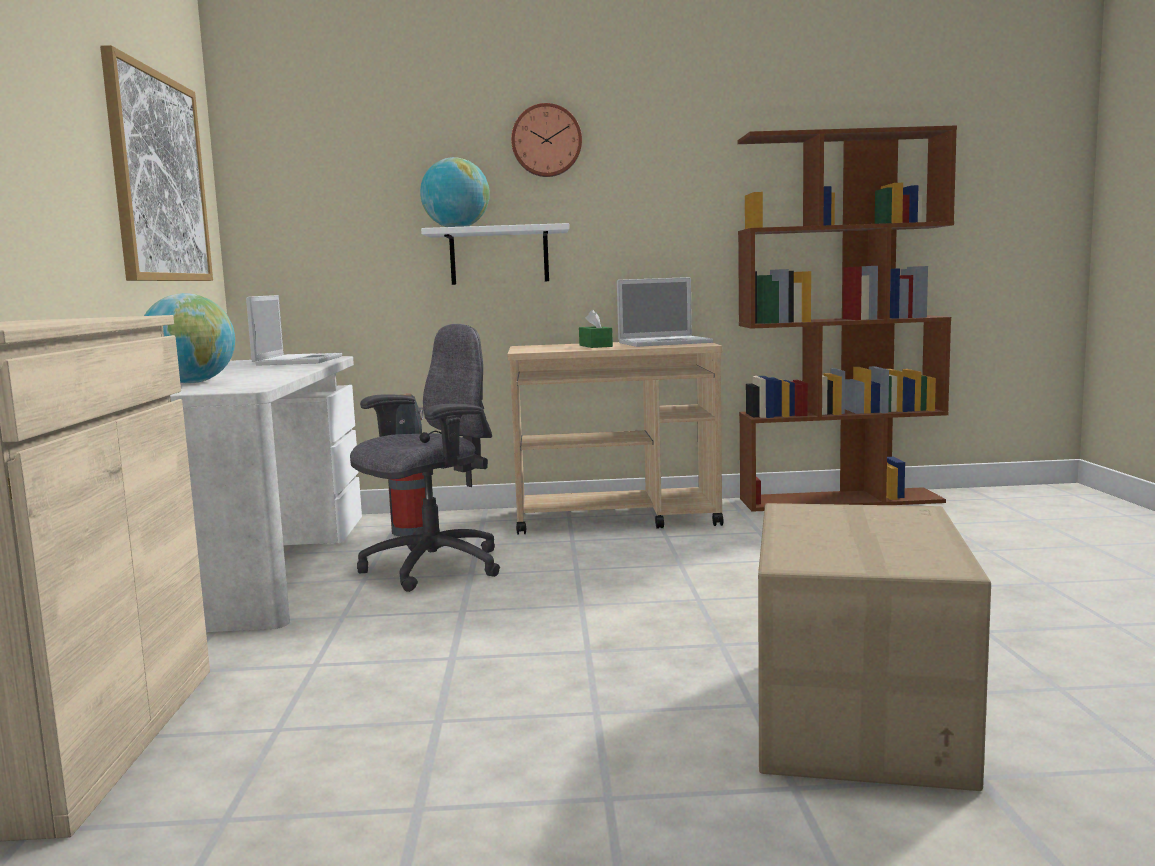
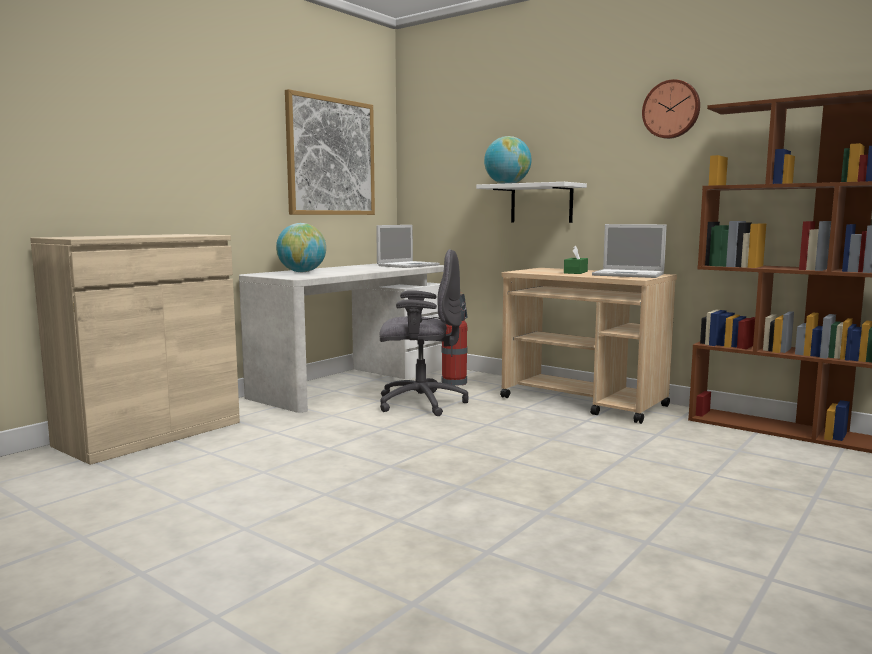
camera: 40 degrees right, 0 degrees up
wall clock [511,103,582,177] -> wall clock moved to [642,79,700,139]
cardboard box [758,503,991,791] -> none

